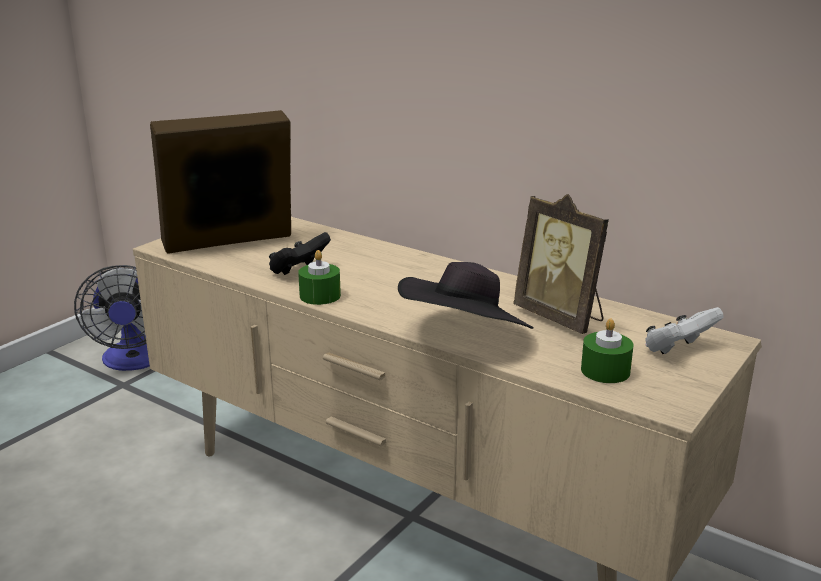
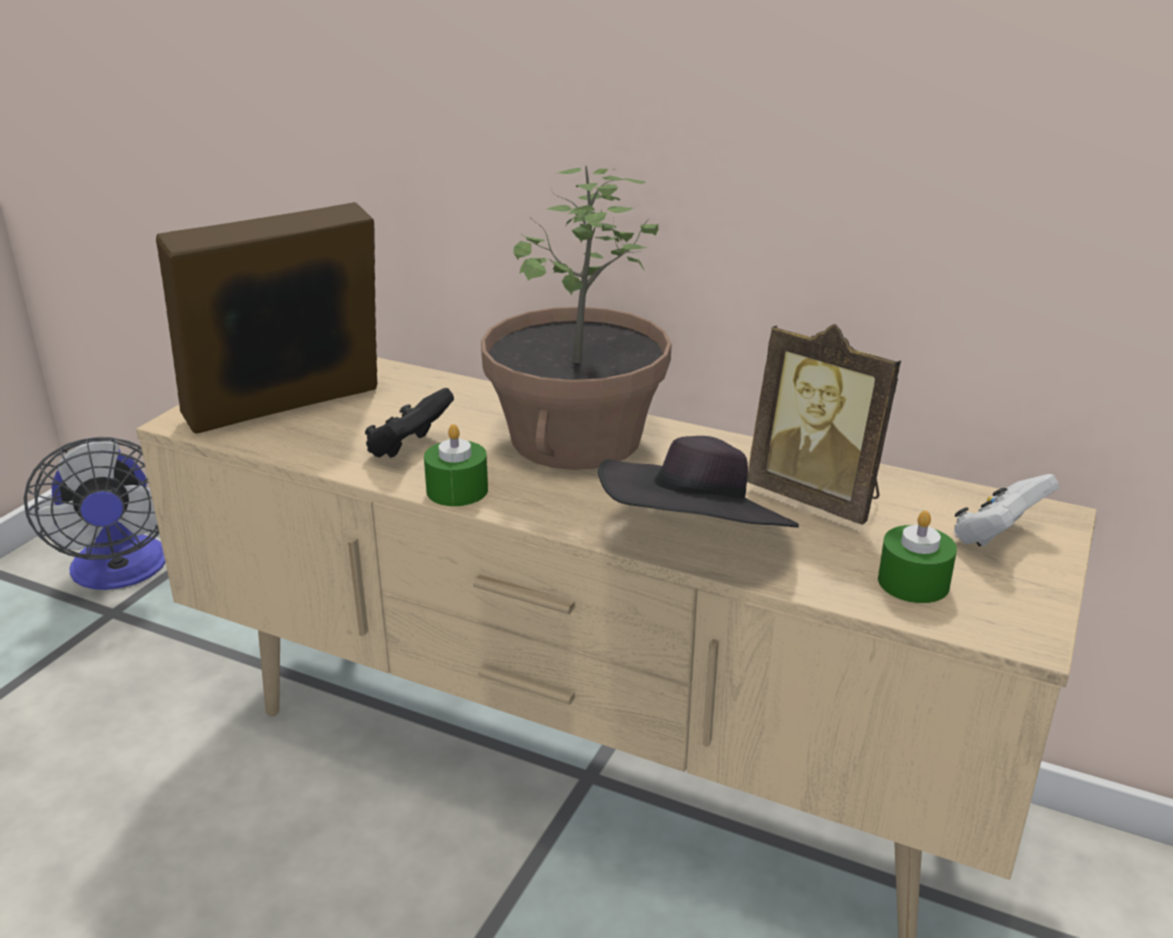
camera: 10 degrees left, 5 degrees up
none -> potted plant [481,166,671,470]

